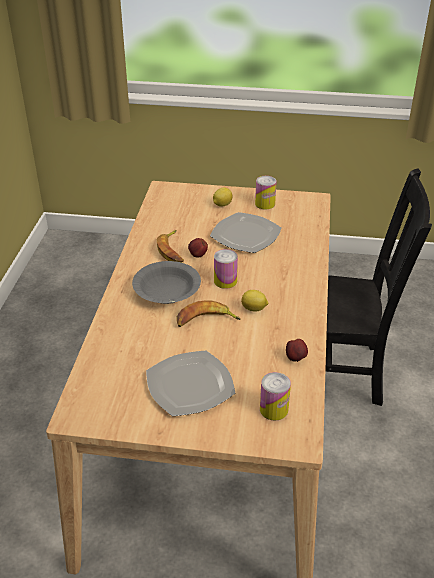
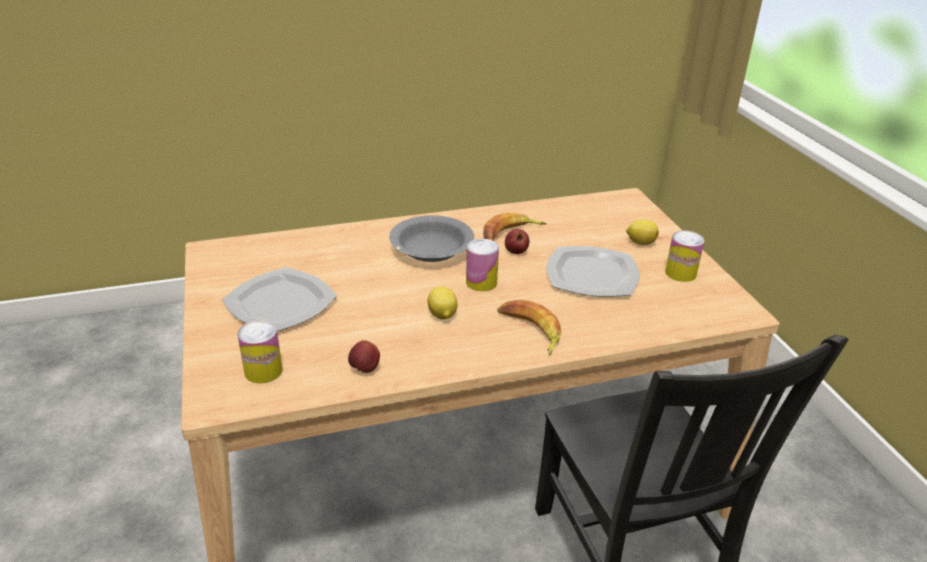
camera: 65 degrees right, 5 degrees down
banana [177,300,241,327] -> banana moved to [497,300,562,355]

